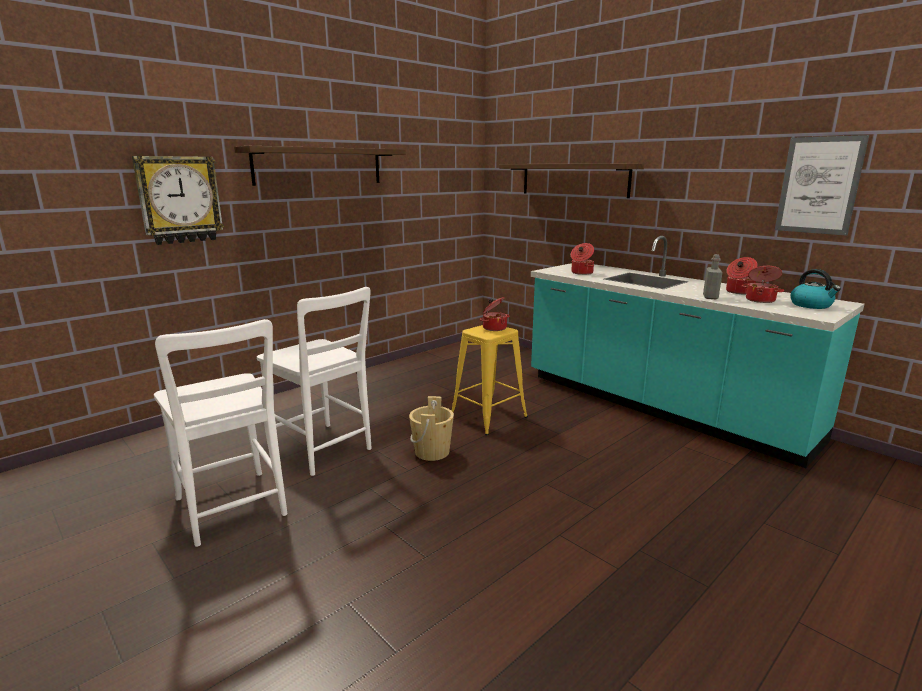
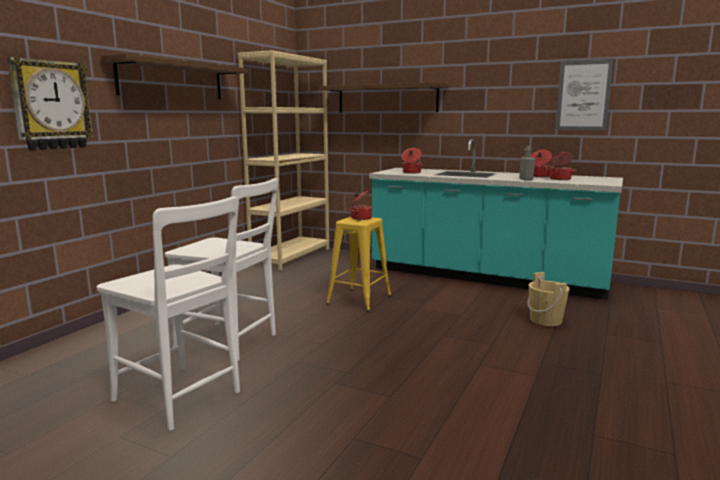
camera: 20 degrees left, 5 degrees down
beige bucket [409,396,454,461] -> beige bucket moved to [528,272,569,326]
kettle [791,269,841,309] -> none
none -> beige bookcase [238,50,329,270]

